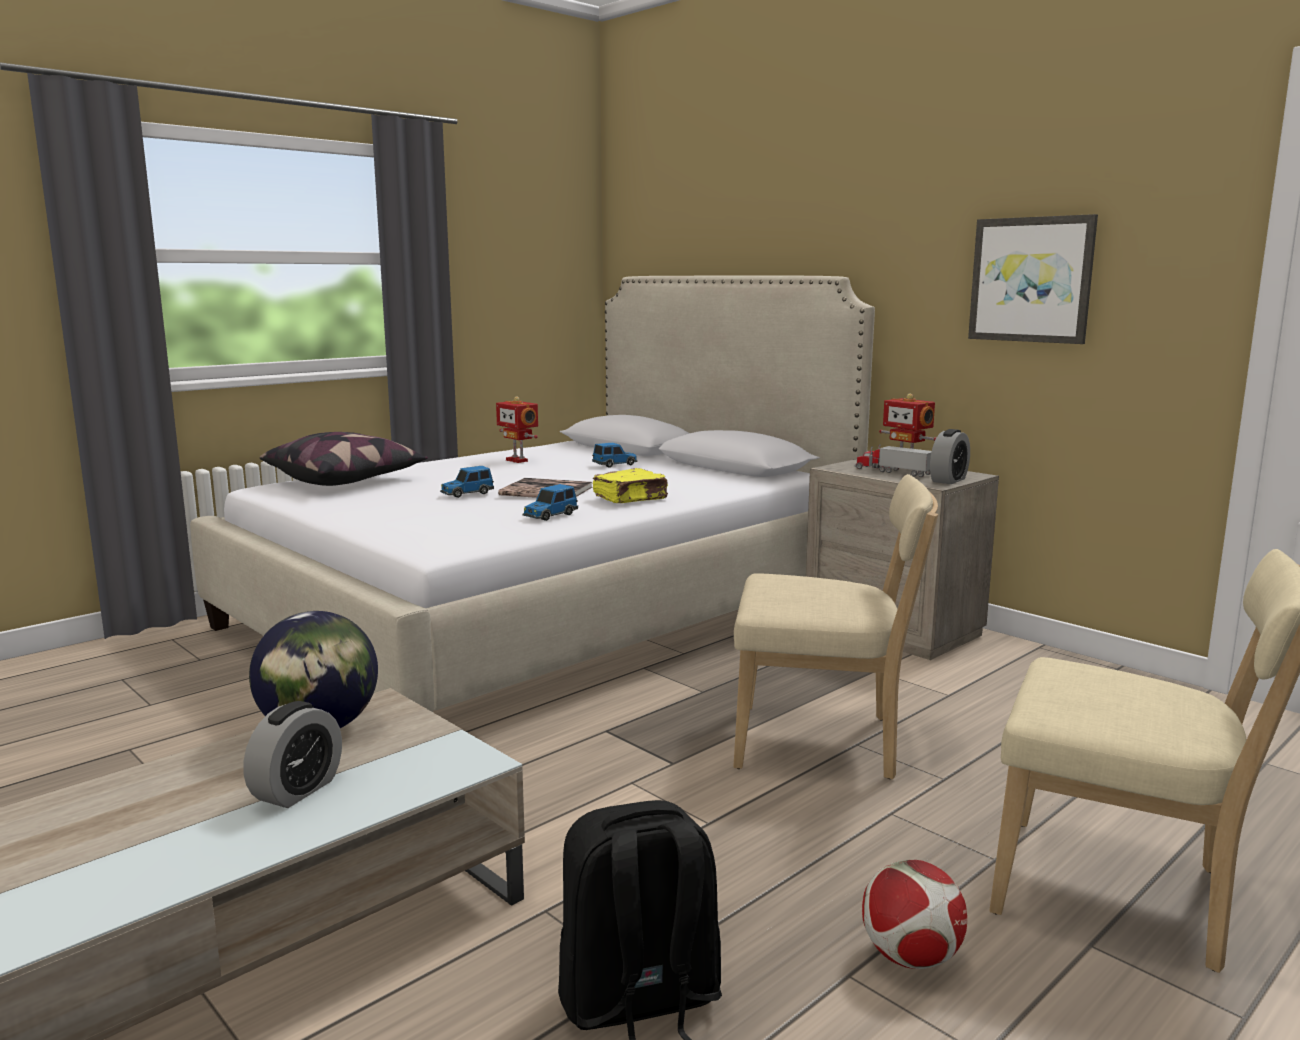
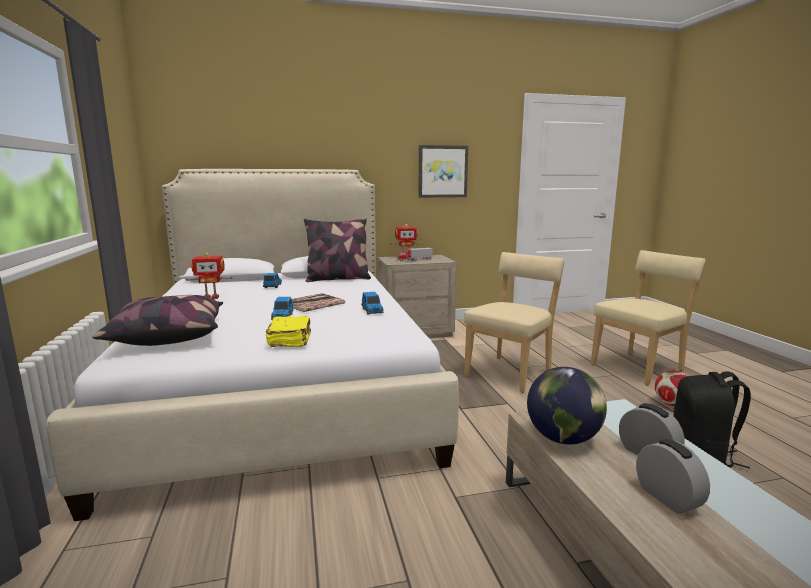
camera: 60 degrees left, 0 degrees up
yellow book [593,468,668,503] -> yellow book moved to [266,316,311,347]
alarm clock [930,429,970,484] -> alarm clock moved to [636,439,710,514]
none -> pillow [304,219,371,282]

